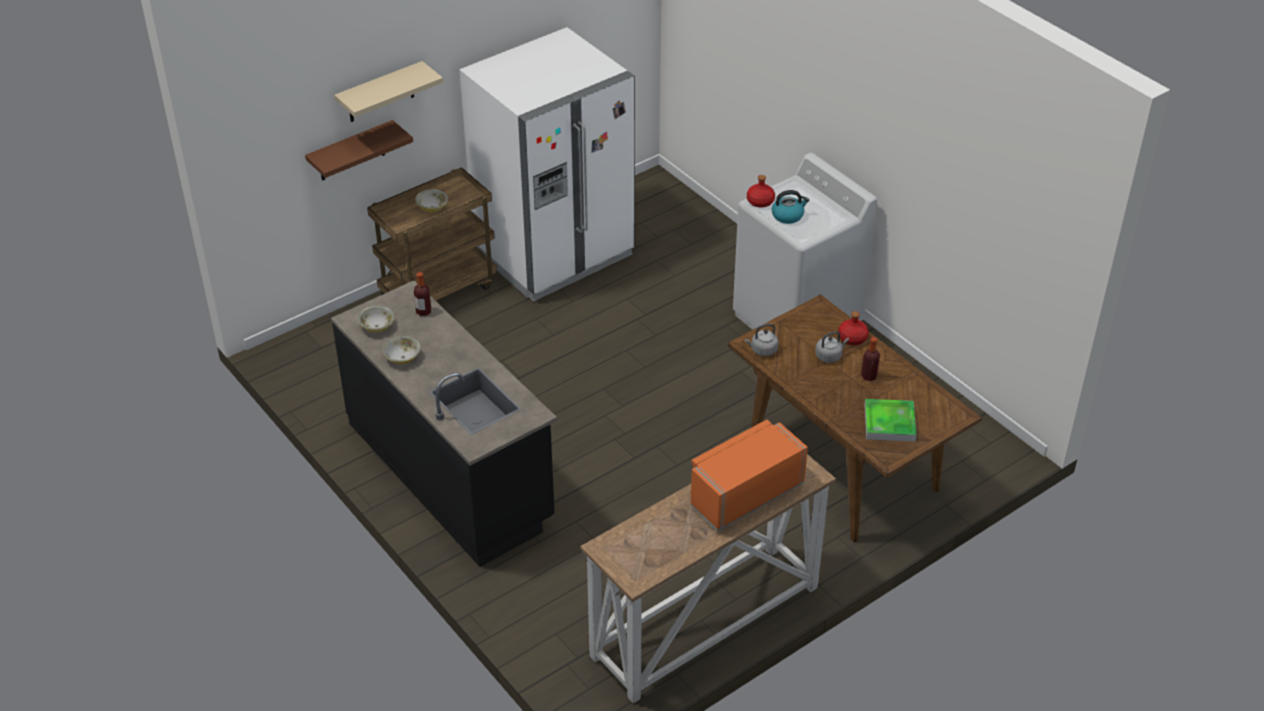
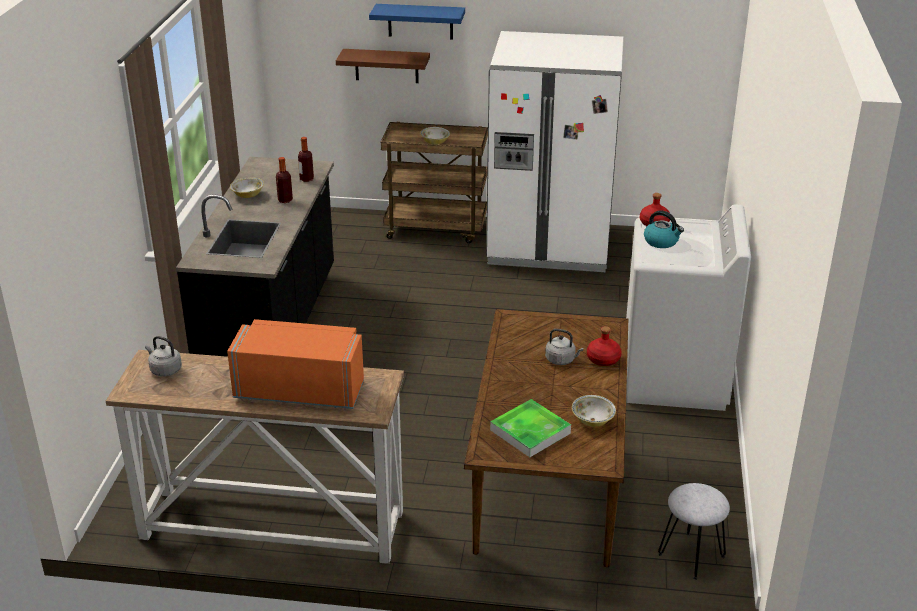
camera: 45 degrees right, 10 degrees down
beige shelf [334,61,443,122] -> blue shelf [369,4,465,39]
bowl [358,306,395,333] -> bowl moved to [572,395,616,427]
grey kettle [745,324,778,356] -> grey kettle moved to [145,336,182,377]
bottle [861,337,880,381] -> bottle moved to [276,157,293,203]
none -> grey stool [658,483,730,580]

